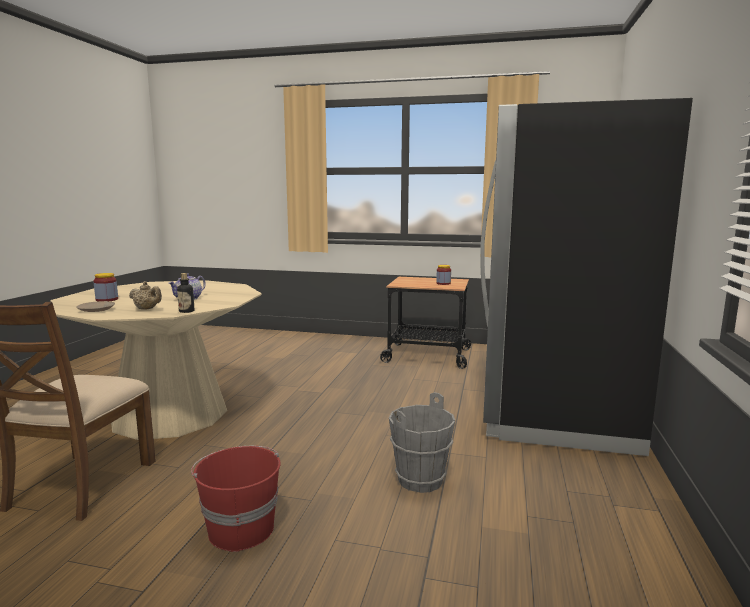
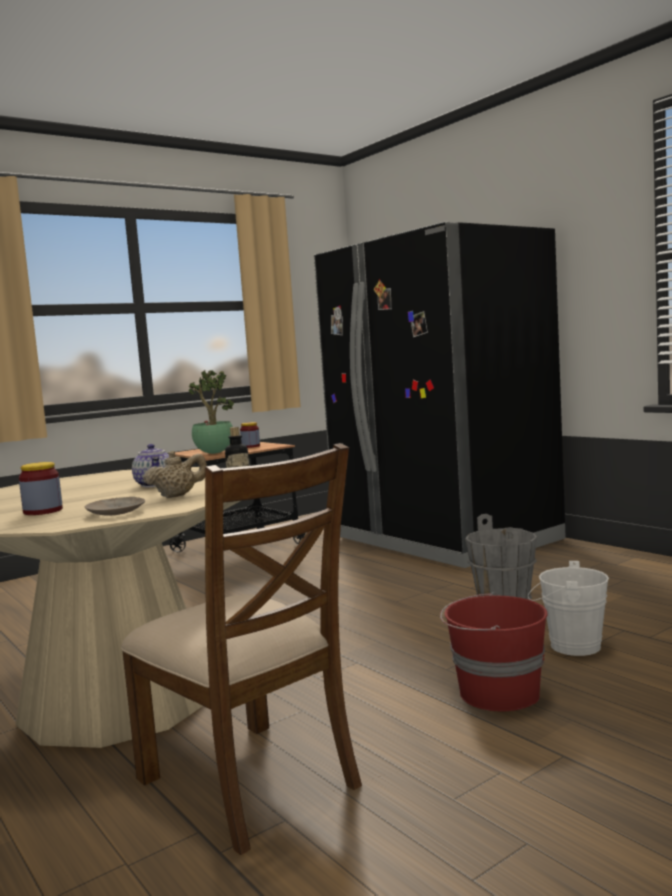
camera: 50 degrees left, 5 degrees down
none -> potted plant [189,370,235,454]
none -> white bucket [528,561,609,656]

